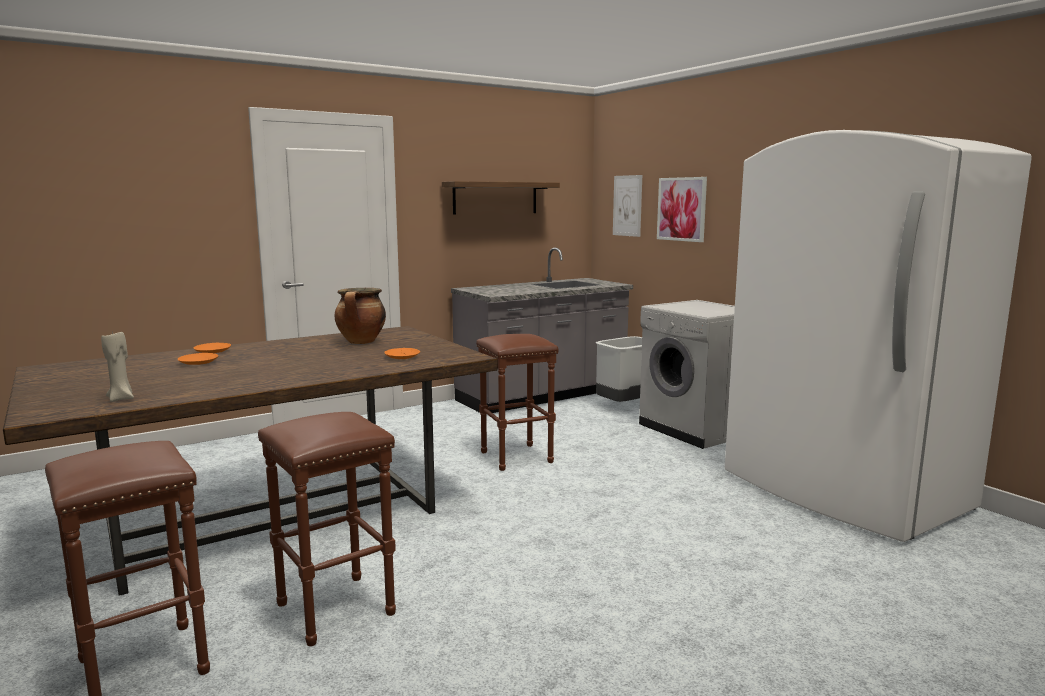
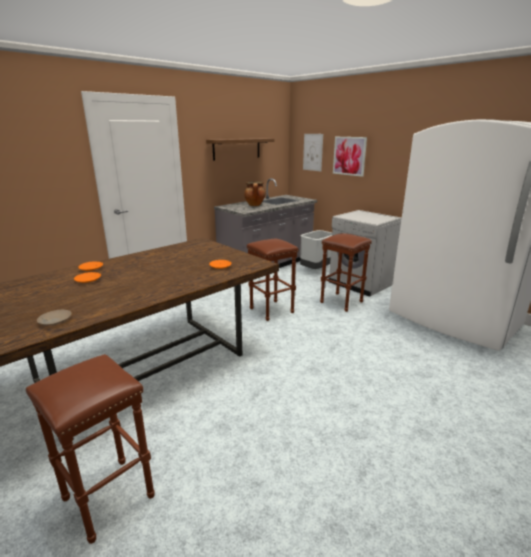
camera: 10 degrees left, 10 degrees up
beige candle [101,331,134,402] -> beige plate [37,310,72,325]
brown stool [258,412,396,646] -> brown stool moved to [320,233,372,312]
cooking pot [334,288,386,344] -> cooking pot moved to [244,181,265,206]

